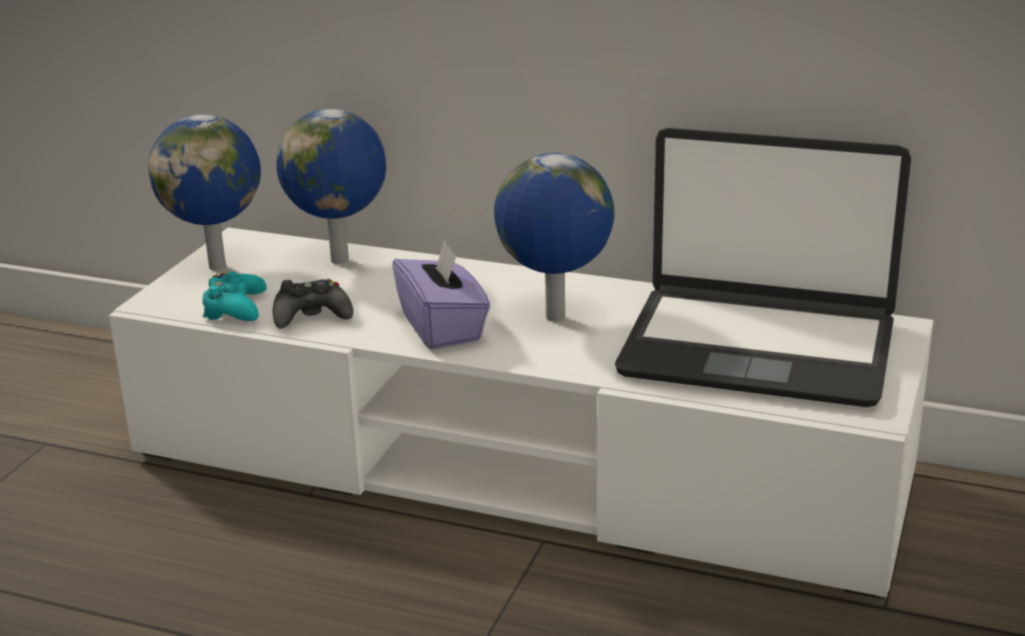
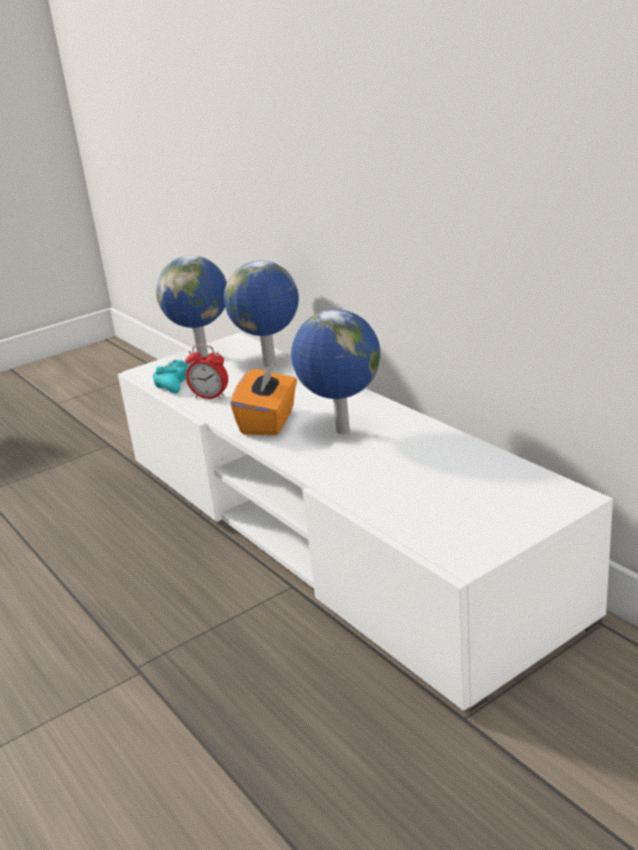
camera: 35 degrees right, 0 degrees up
black game controller [273,279,353,329] -> alarm clock [185,345,228,400]
purple tissue box [392,239,490,350] -> orange tissue box [230,361,297,435]
laptop [615,128,911,407] -> none

